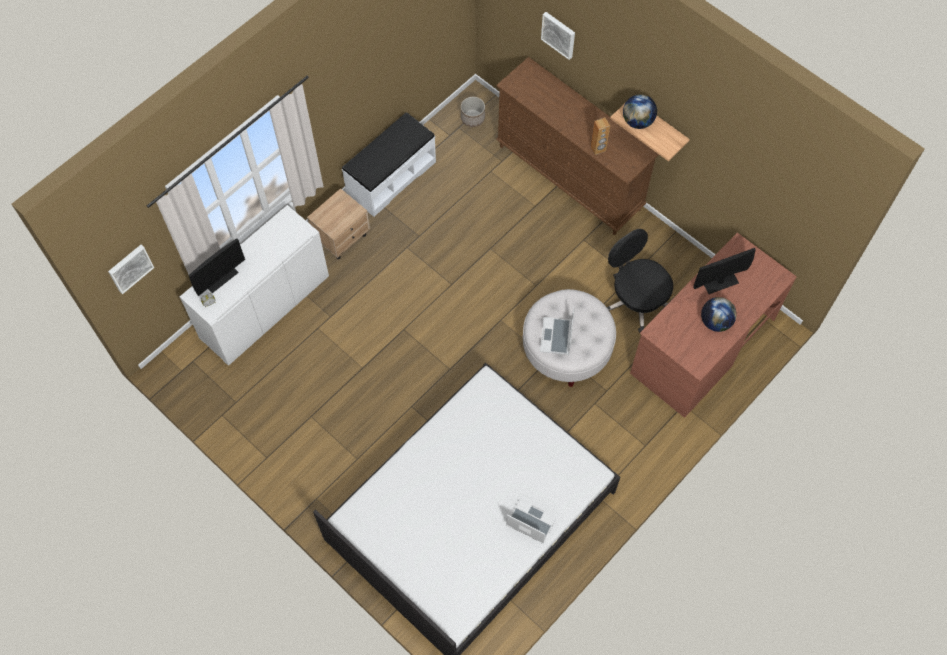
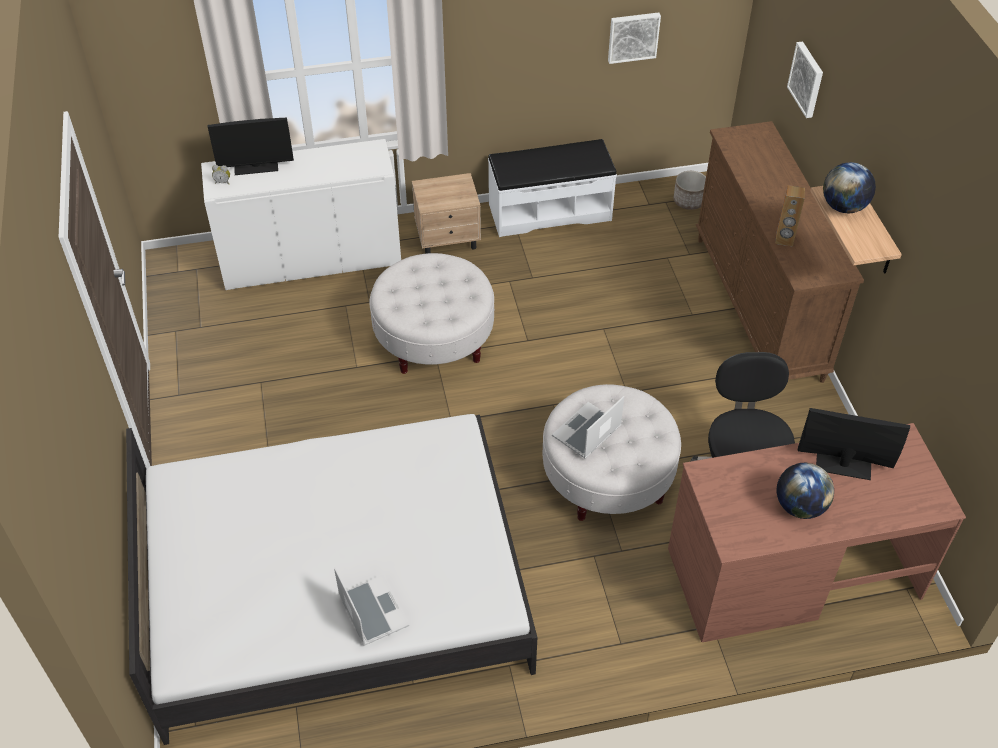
camera: 35 degrees right, 15 degrees down
picture [108,245,154,294] -> picture moved to [608,12,661,64]
none -> white ottoman [369,253,494,374]

